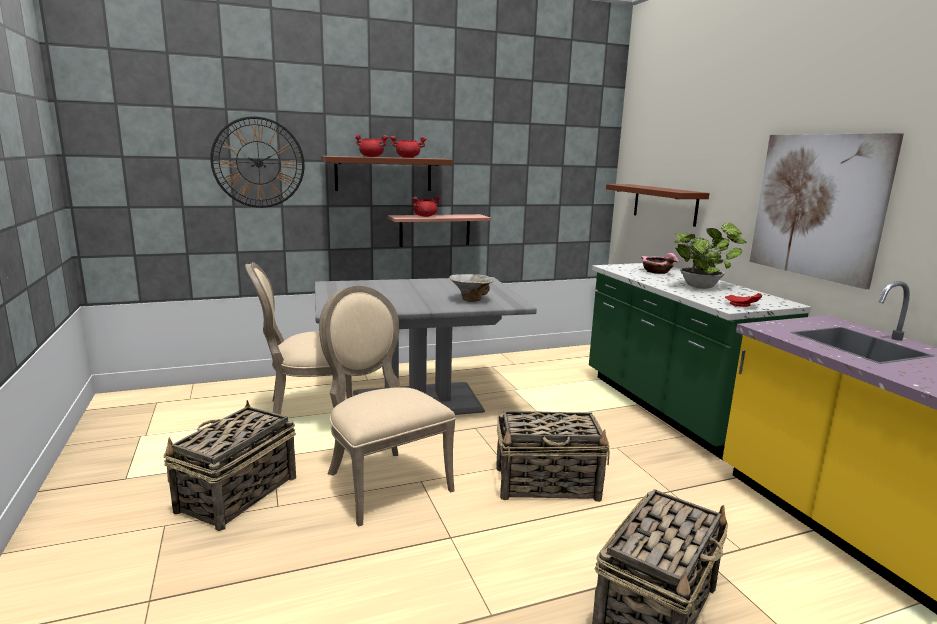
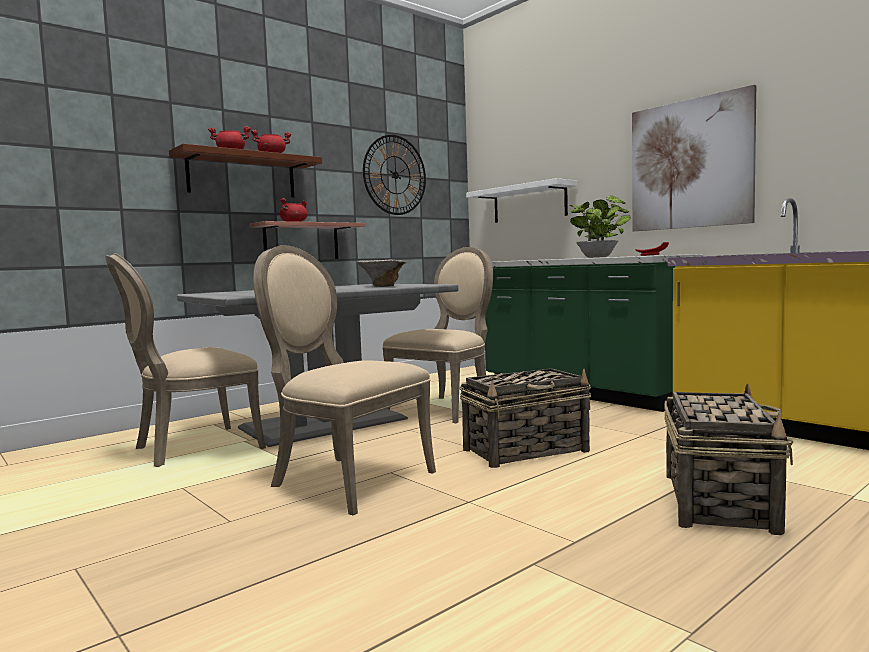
camera: 20 degrees left, 10 degrees down
basket [163,400,296,531] -> none
wall clock [210,116,304,208] -> wall clock moved to [363,135,426,215]
brown shelf [606,184,710,227] -> white shelf [466,178,577,223]
pink bowl [641,253,680,274] -> none
none -> beige chair [382,247,493,423]

